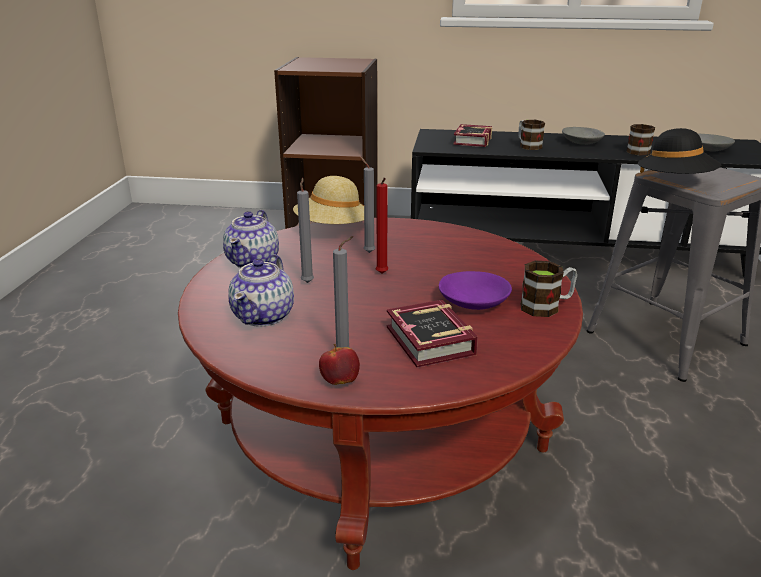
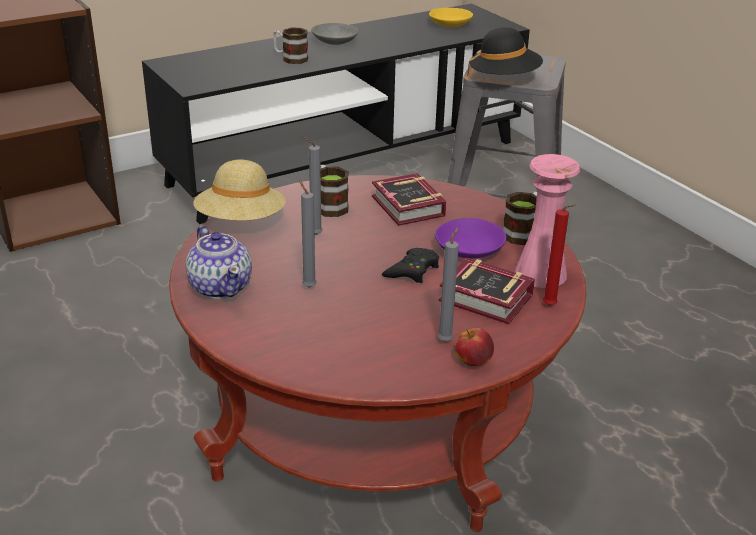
camera: 40 degrees left, 5 degrees up
teapot [228,254,294,327] -> none
red candle [376,177,388,274] -> red candle moved to [543,204,576,306]
book [453,124,492,147] -> book moved to [372,173,447,226]
mug [626,124,655,155] -> mug moved to [320,165,349,217]
grey bowl [698,134,735,151] -> yellow bowl [429,8,473,27]
none -> black game controller [382,248,439,283]
none -> pink vase [515,154,580,288]

